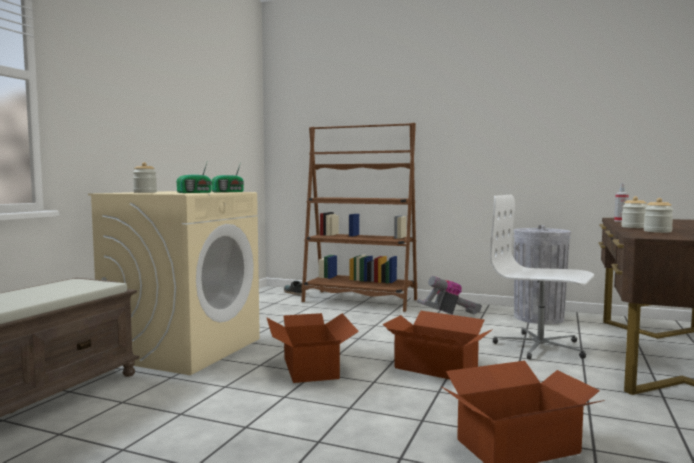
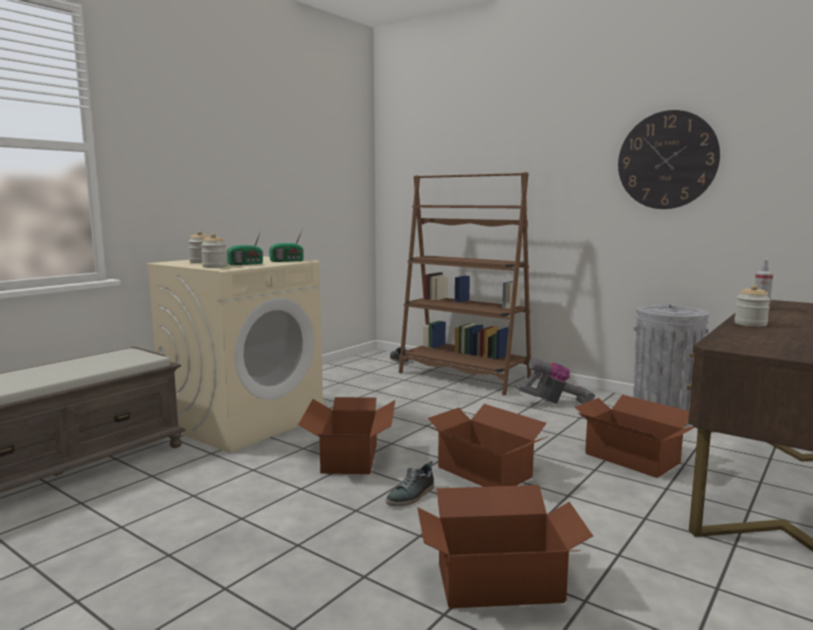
camera: 15 degrees right, 5 degrees up
white office chair [490,195,594,360] -> cardboard box [575,395,695,478]
jar [644,198,674,233] -> jar moved to [201,233,228,268]
none -> shoe [386,461,434,506]
none -> wall clock [618,110,720,209]

